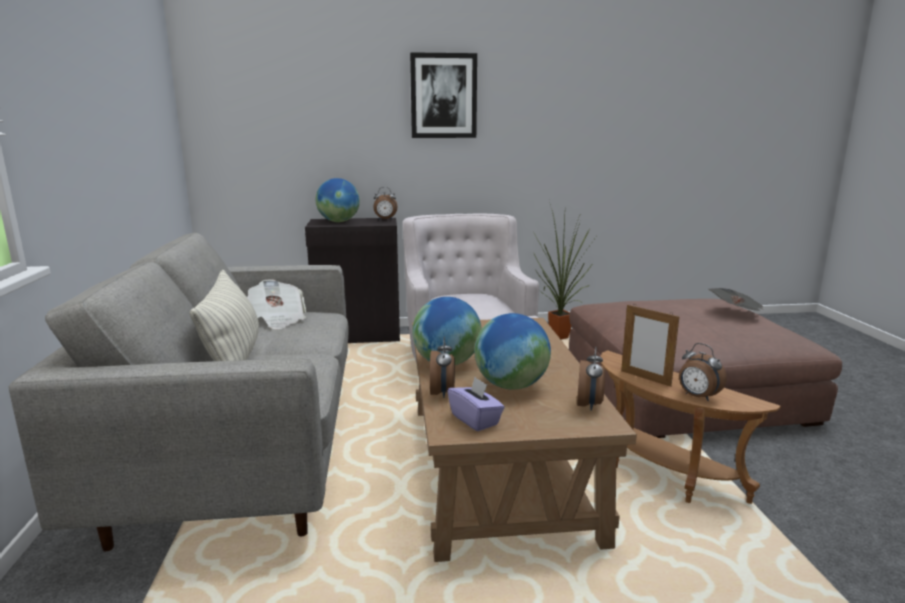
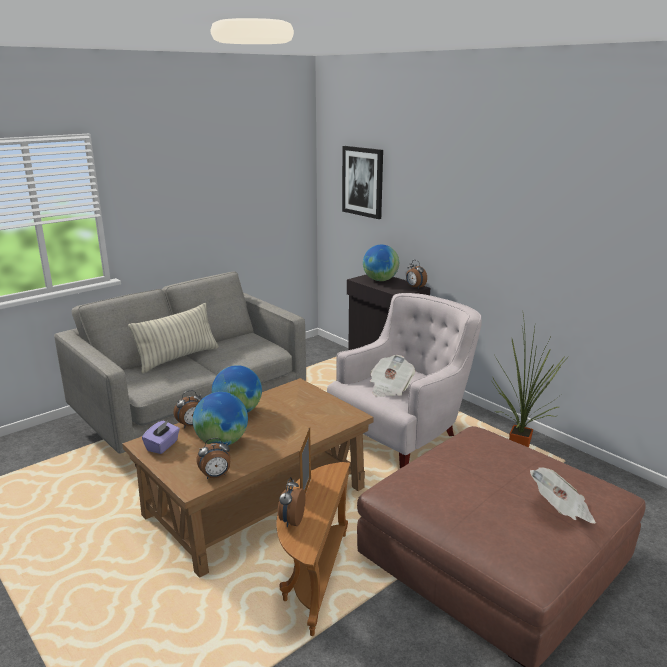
camera: 55 degrees right, 5 degrees up
newspaper [247,279,306,330] -> newspaper moved to [370,355,415,397]
picture [410,52,477,138] -> picture moved to [342,146,383,219]

